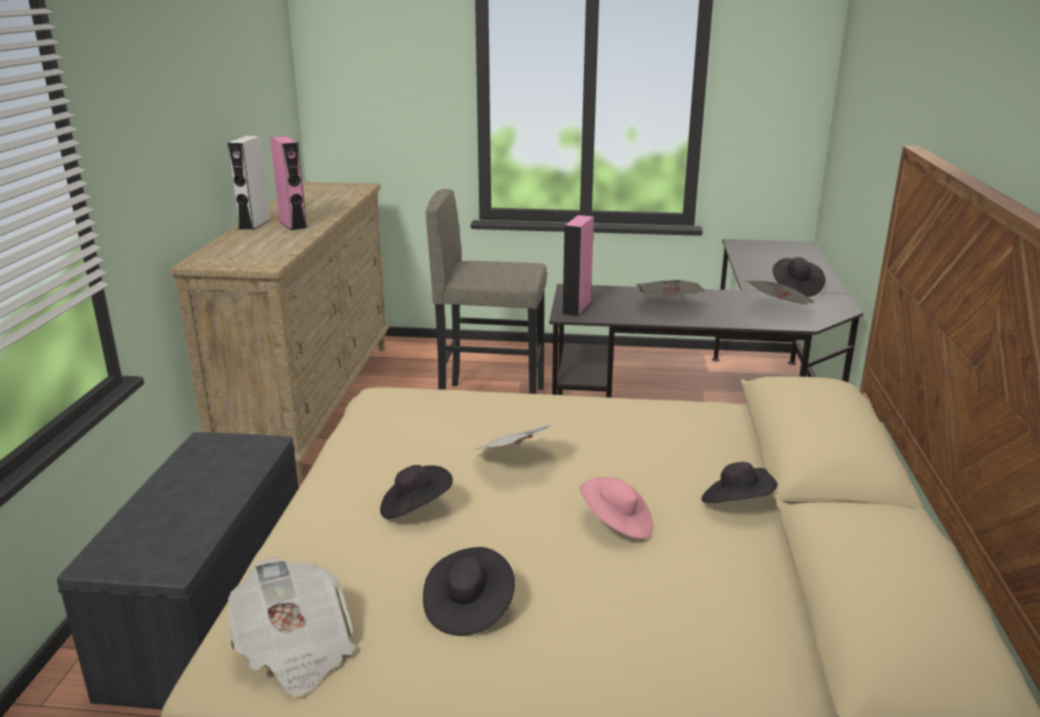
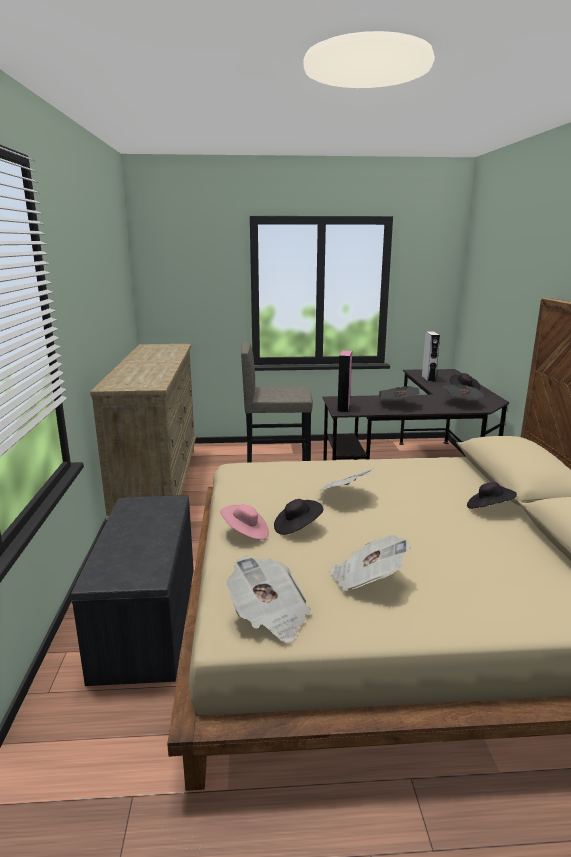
camera: 10 degrees left, 5 degrees down
white speaker [227,136,271,230] -> white speaker moved to [422,332,440,382]
pink speaker [270,136,307,231] -> none
black hat [423,547,515,636] -> newspaper [329,535,411,592]
pink hat [580,477,653,539] -> pink hat moved to [220,504,269,540]

